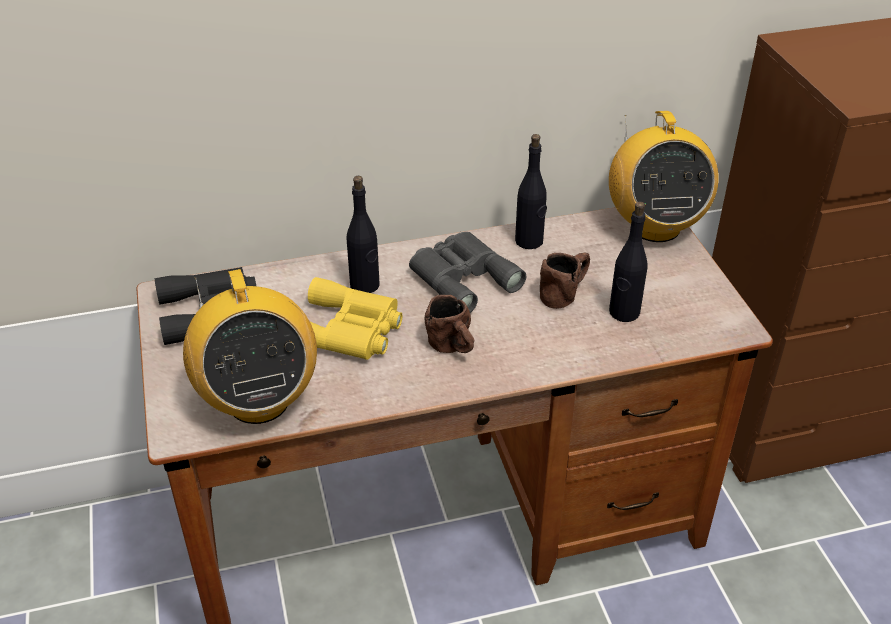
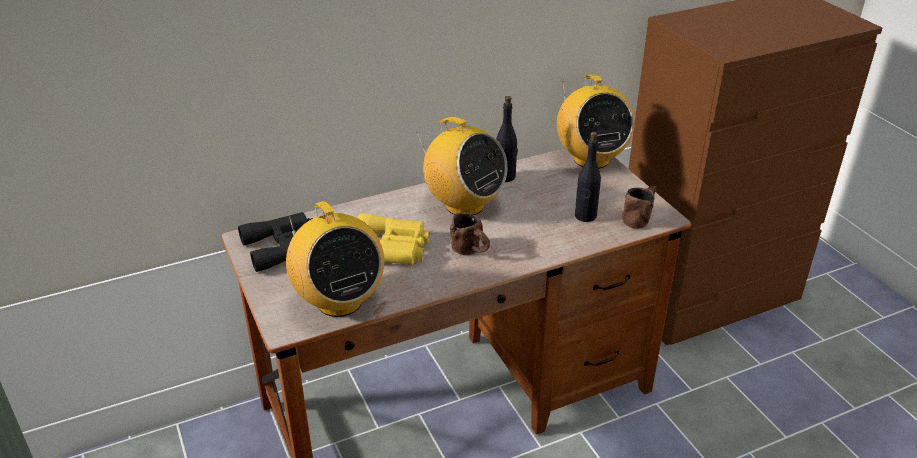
camera: 10 degrees left, 5 degrees down
black bottle [347,176,380,293] -> none
grey binoculars [409,232,526,313] -> radio [416,117,508,216]
brown mug [540,253,590,309] -> brown mug moved to [622,186,656,229]

